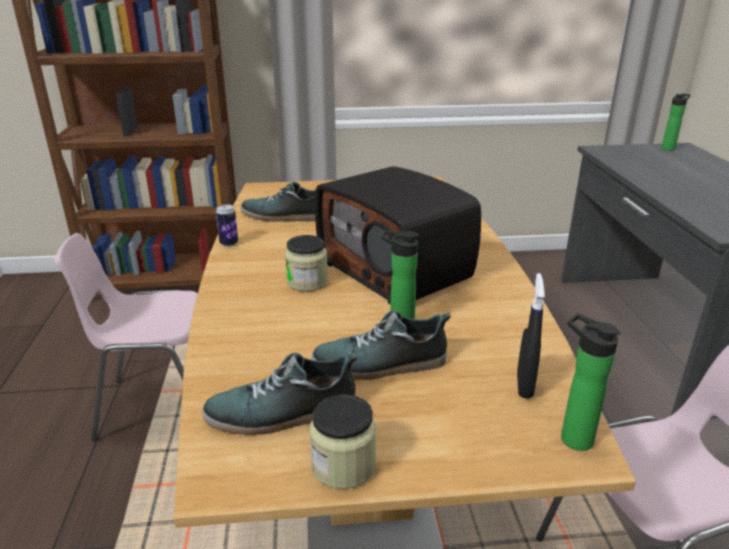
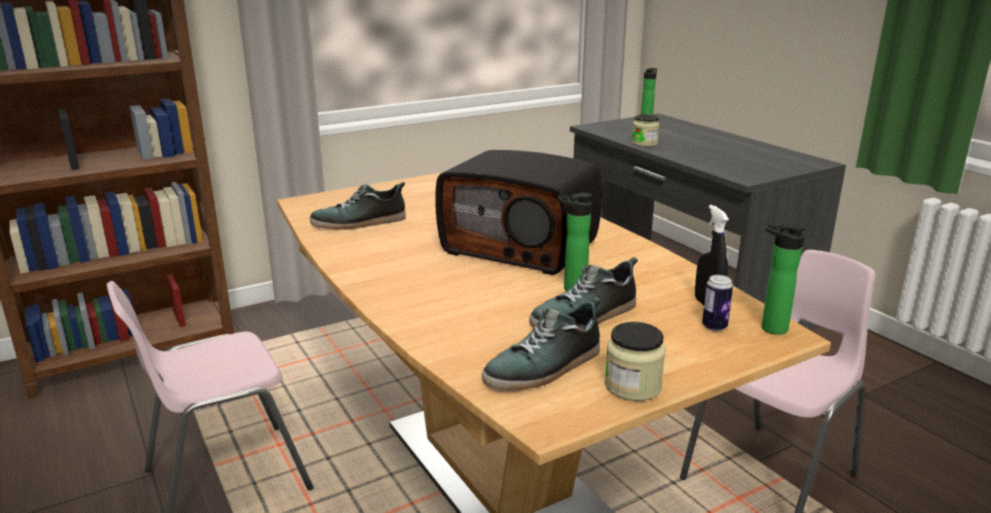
camera: 25 degrees left, 5 degrees down
can [216,204,238,247] -> can moved to [702,275,733,331]
jar [285,235,328,292] -> jar moved to [632,114,660,147]

